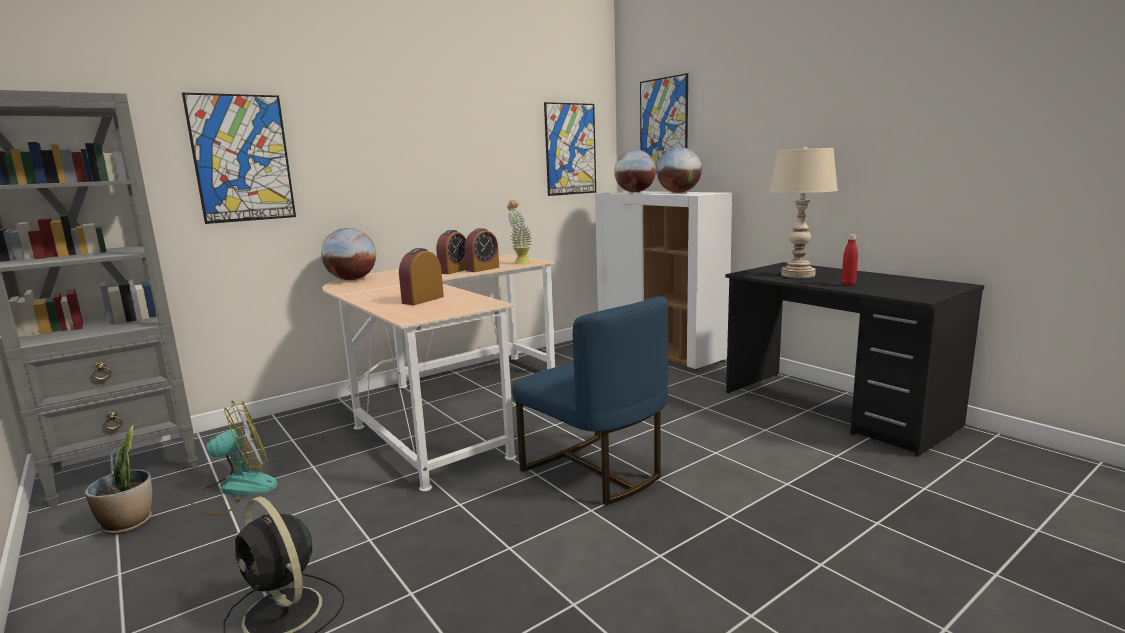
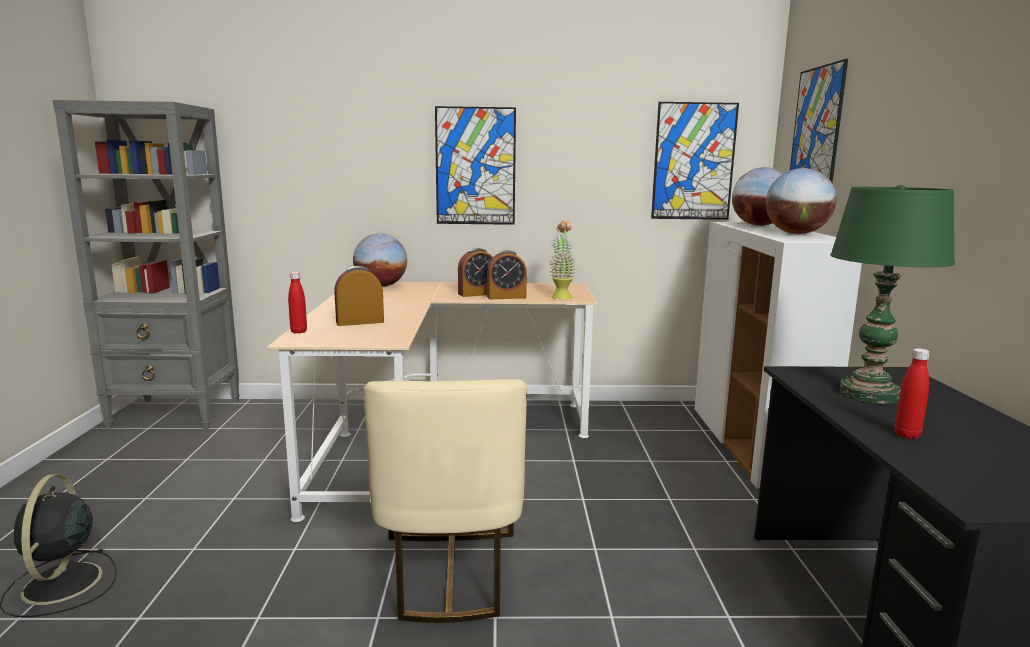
camera: 35 degrees right, 0 degrees up
potted plant [85,425,152,535] -> none
picture [182,93,296,224] -> picture moved to [435,106,516,225]
fan [190,400,277,515] -> none
blue chair [512,296,668,505] -> beige chair [364,379,527,623]
beige table lamp [769,147,838,278] -> green table lamp [830,185,955,404]
none -> red bottle [288,272,307,334]

